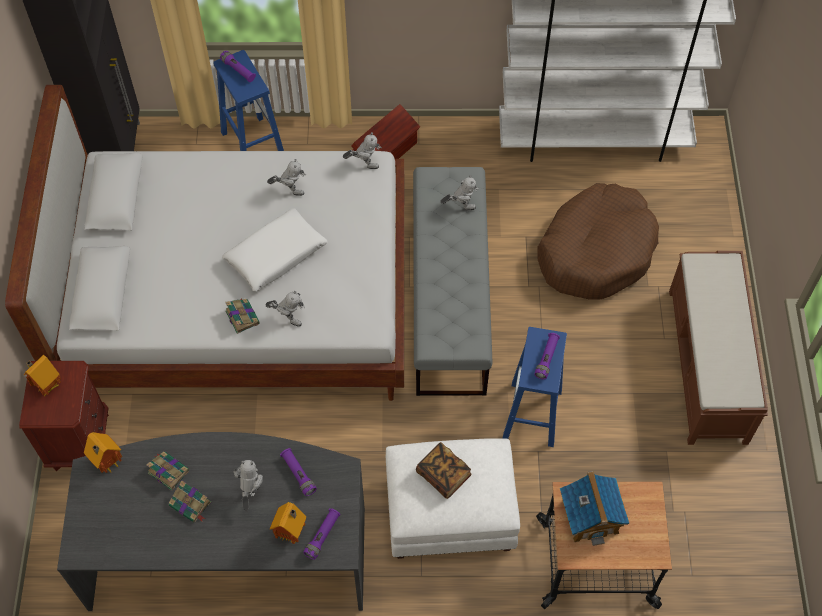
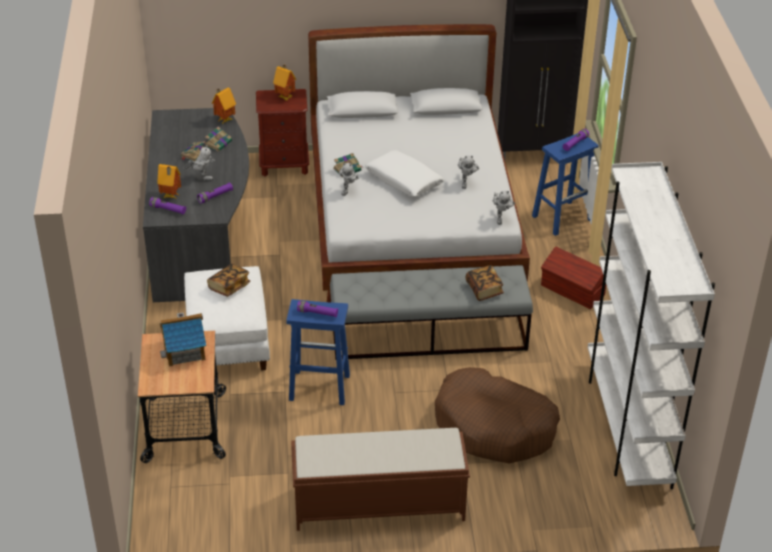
camera: 85 degrees right, 20 degrees down
toy robot [441,175,479,211] -> book [466,265,504,301]

